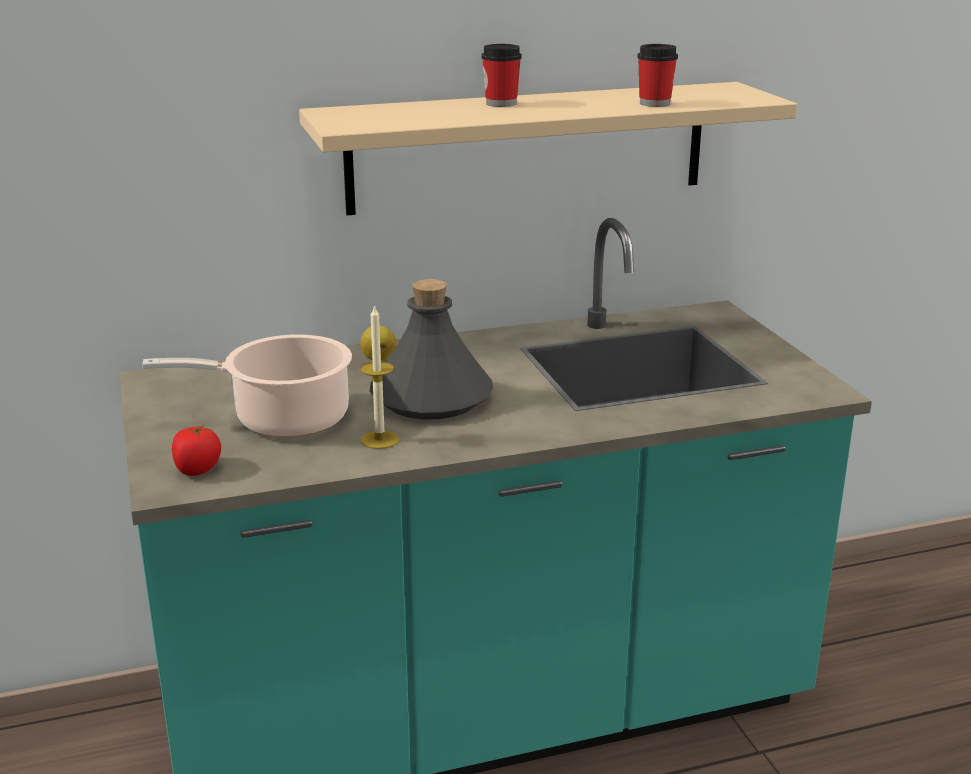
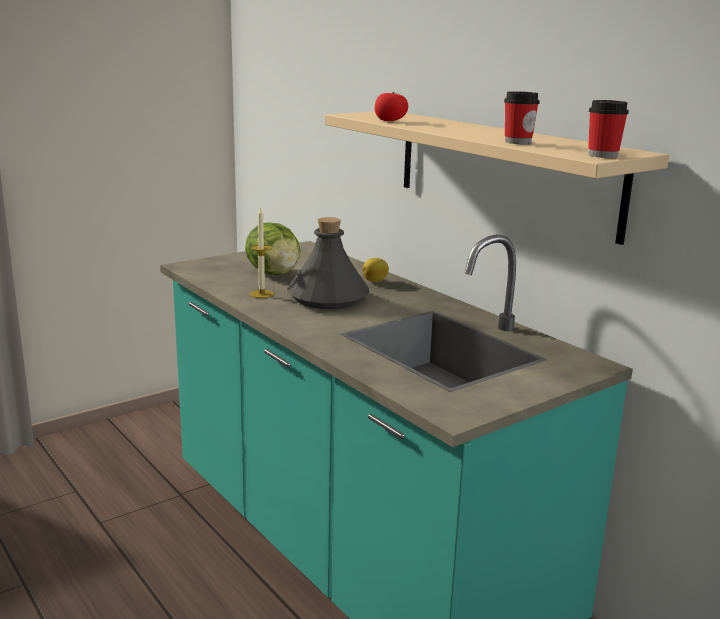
camera: 70 degrees right, 5 degrees down
cooking pot [142,334,352,437] -> lettuce [245,222,300,275]
tomato [172,424,221,476] -> tomato moved to [375,92,408,121]
cup [481,44,522,107] -> cup moved to [588,100,629,158]

